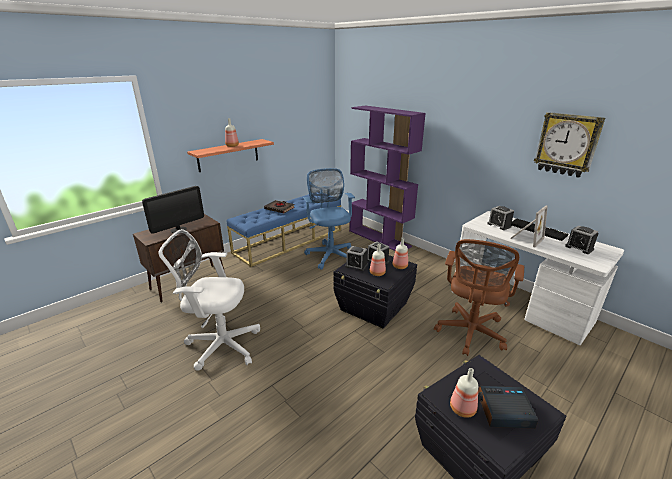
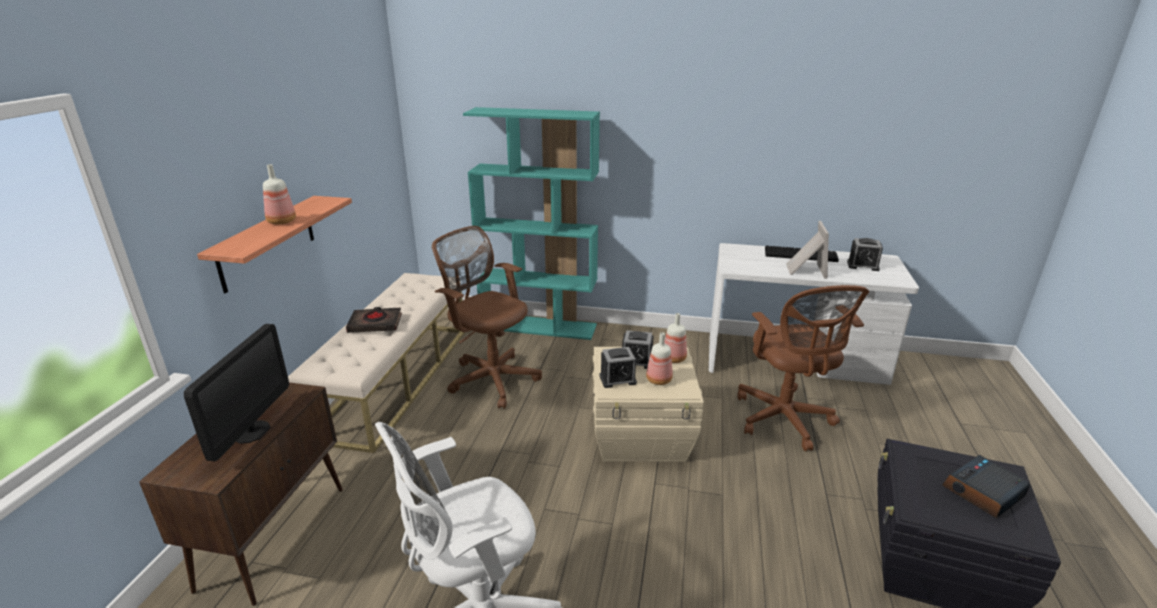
camera: 35 degrees left, 0 degrees up
blue bench [227,192,341,267] -> beige bench [288,273,465,453]
blue office chair [303,168,355,270] -> brown office chair [432,226,542,409]
black storage box [333,248,417,328] -> beige storage box [593,347,704,462]
purple bookcase [349,106,426,251] -> turquoise bookcase [463,107,600,340]
bottle [450,368,478,418] -> none
alarm clock [487,206,514,230] -> none
wall clock [534,112,605,178] -> none

